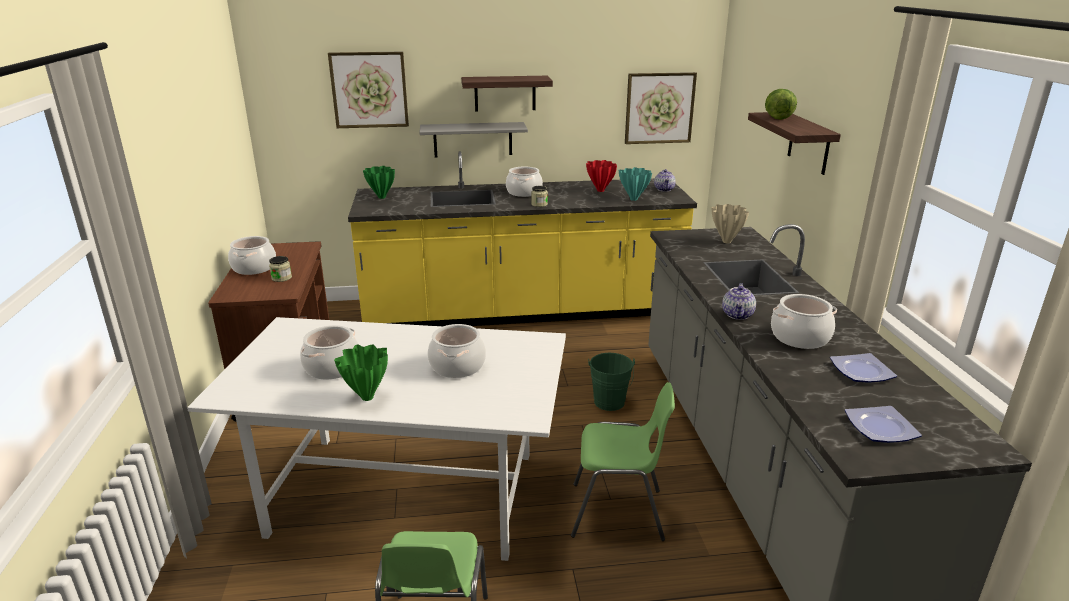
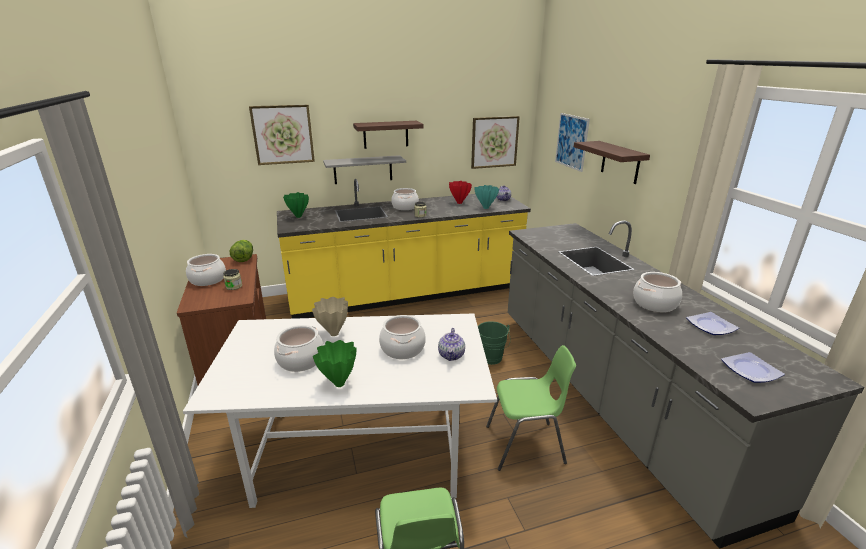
camera: 10 degrees left, 0 degrees up
beige vase [712,204,749,243] -> beige vase moved to [312,297,348,336]
teapot [722,283,756,320] -> teapot moved to [438,328,465,361]
lettuce [765,89,797,120] -> lettuce moved to [230,240,253,262]
none -> picture [555,113,590,172]

